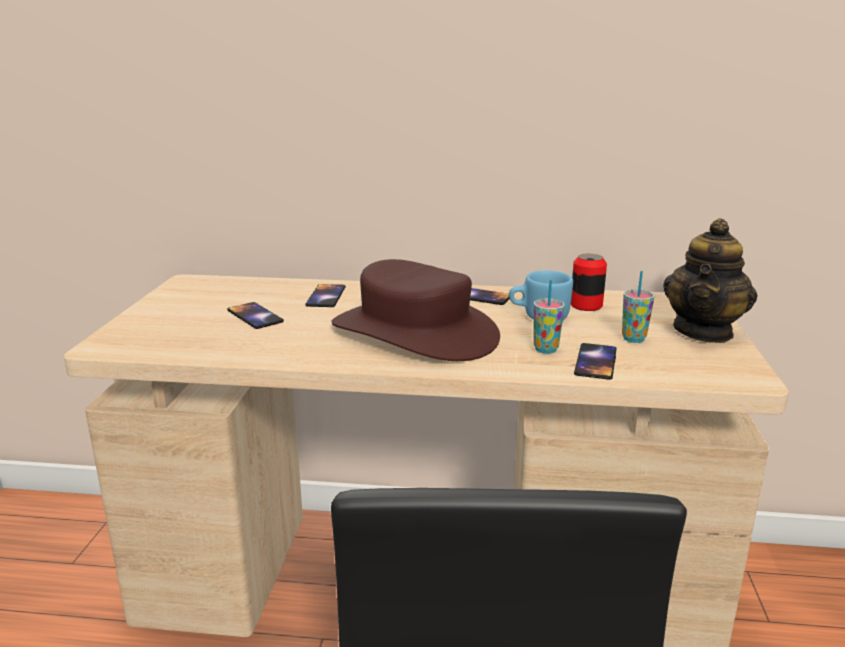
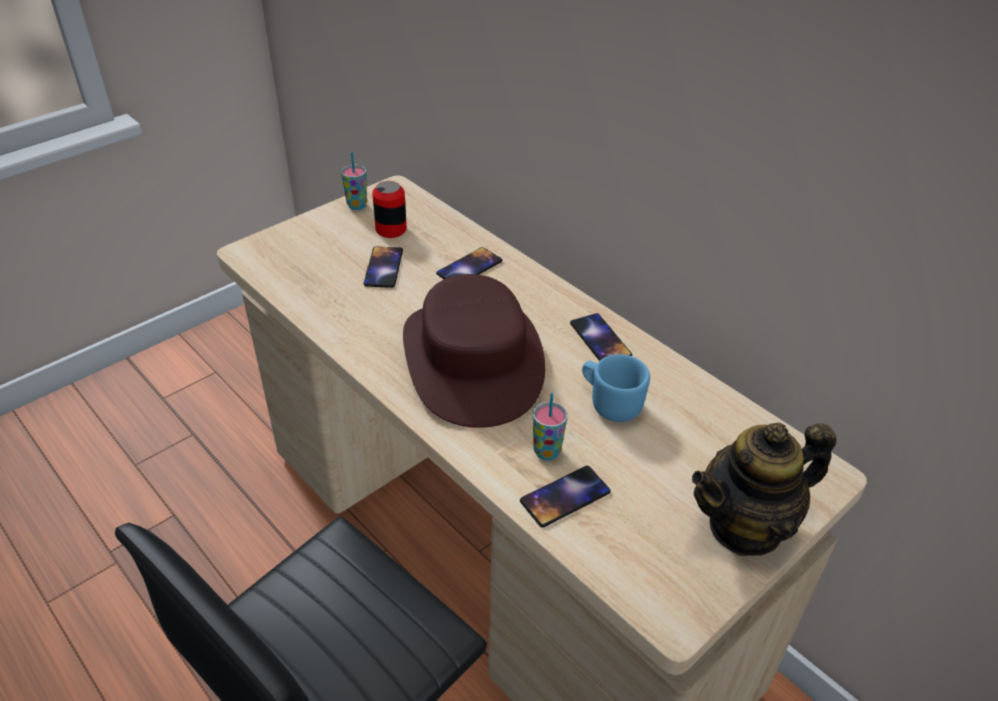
camera: 40 degrees right, 20 degrees up
can [571,254,607,311] -> can moved to [372,181,407,238]
cup [622,271,654,343] -> cup moved to [341,152,367,210]

